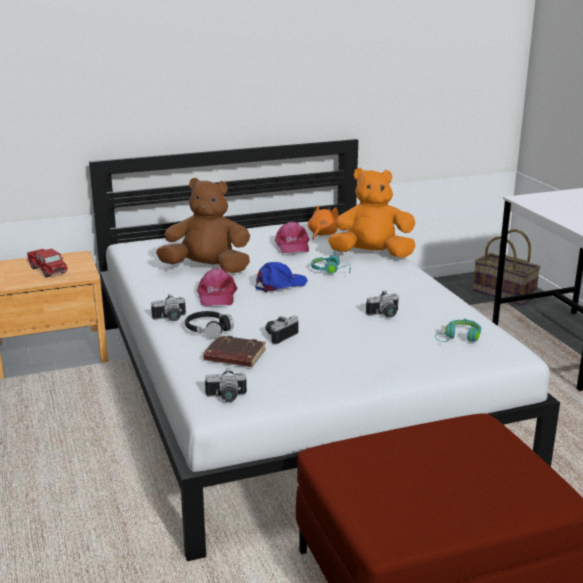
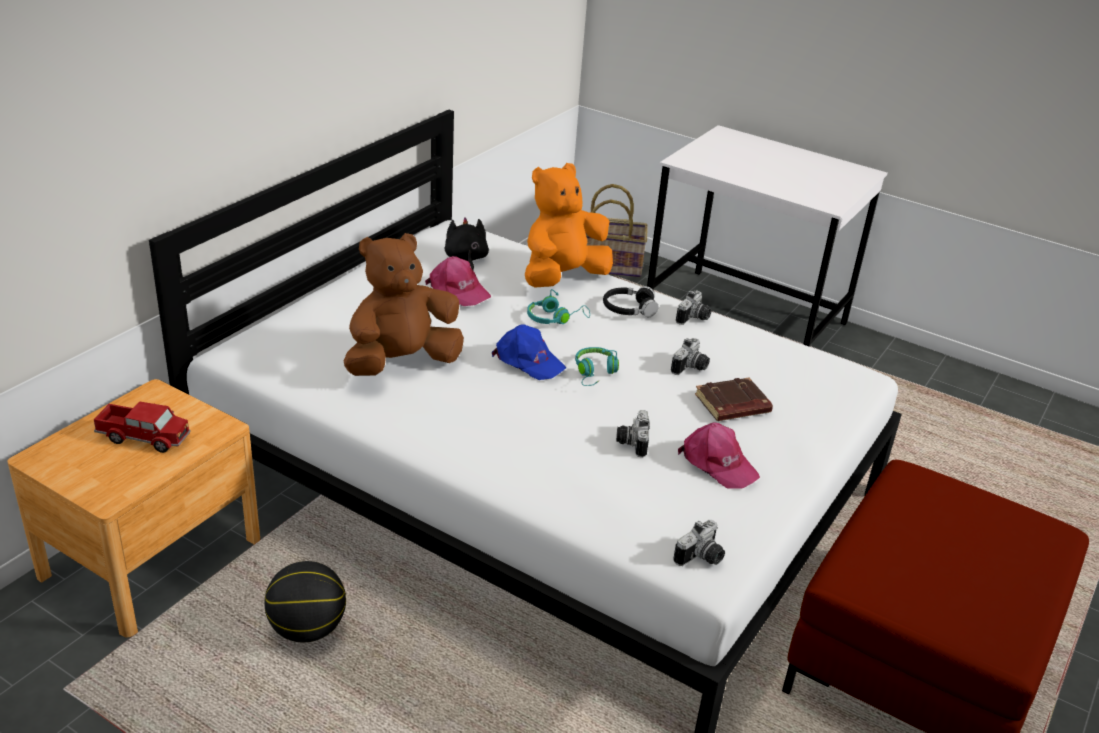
camera: 40 degrees left, 10 degrees up
camera [151,294,186,321] -> camera moved to [676,290,712,325]
black headphones [185,311,234,339] -> black headphones moved to [603,286,659,317]
pink cap [197,268,237,306] -> pink cap moved to [678,422,760,489]
brown book [204,335,266,367] -> brown book moved to [695,377,773,421]
blue cap [255,262,308,293] -> blue cap turned 105 degrees clockwise [492,324,566,380]
orange plush toy [308,205,339,240] -> black plush toy [445,217,489,270]
turquoise headphones [435,319,481,342] -> turquoise headphones moved to [575,347,619,386]
none -> basketball [264,561,346,642]

